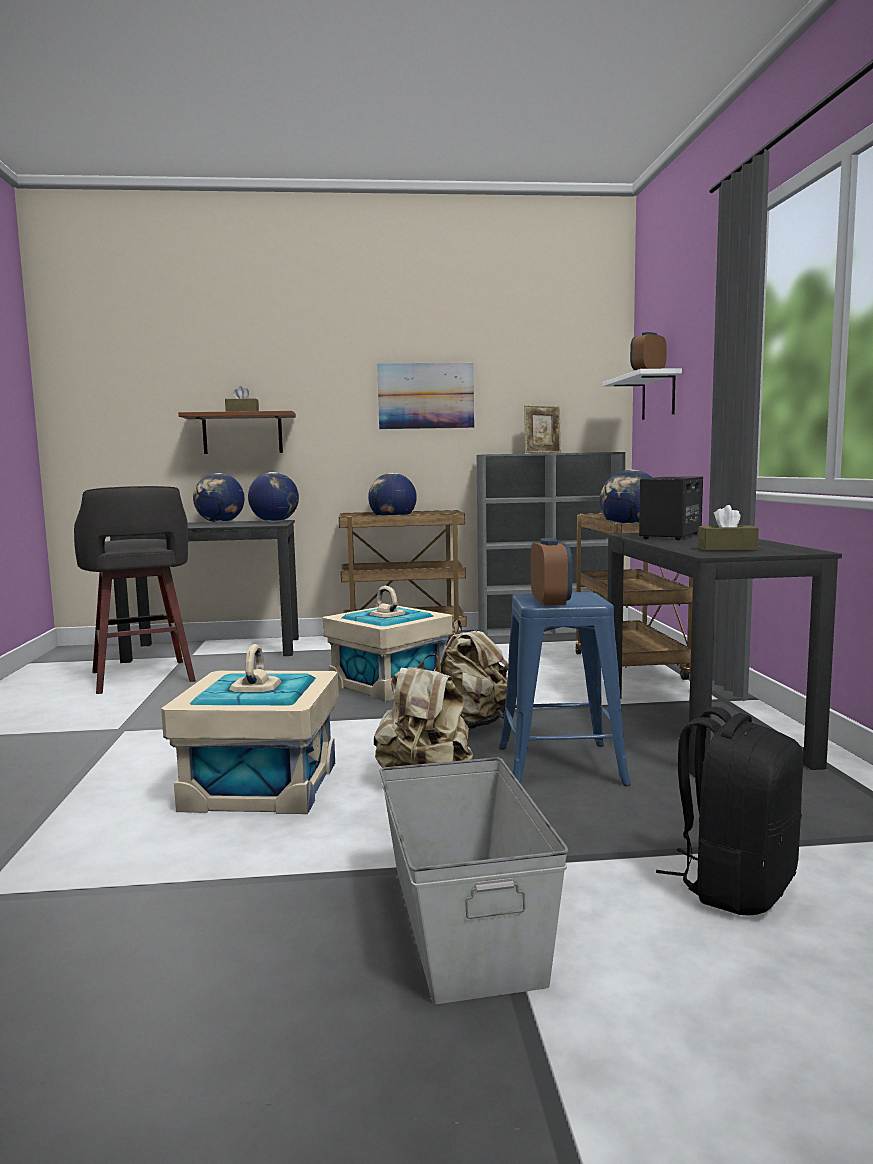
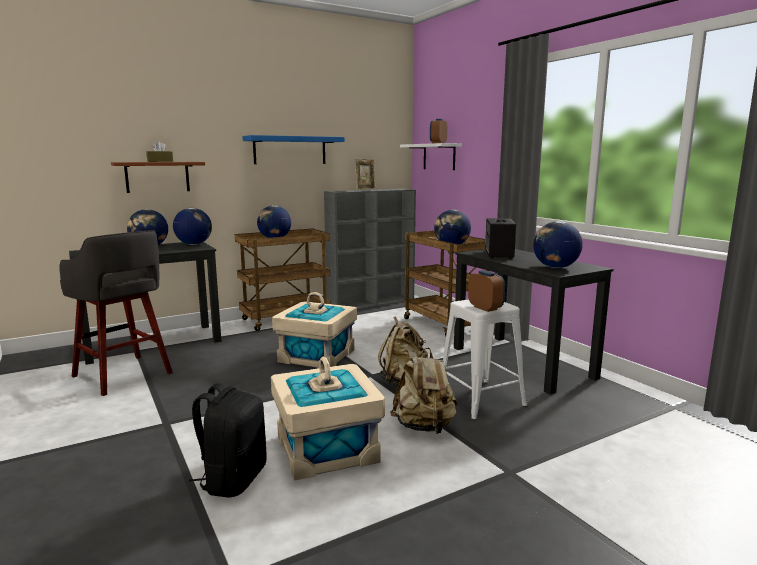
camera: 25 degrees left, 5 degrees up
picture [377,363,474,429] -> blue shelf [242,135,345,164]
grey storage box [380,757,568,1004] -> none
blue stool [499,592,631,786] -> white stool [443,299,527,421]
black backpack [656,707,803,916] -> black backpack moved to [189,383,267,498]
brown tissue box [698,505,759,551] -> globe [533,221,583,268]

